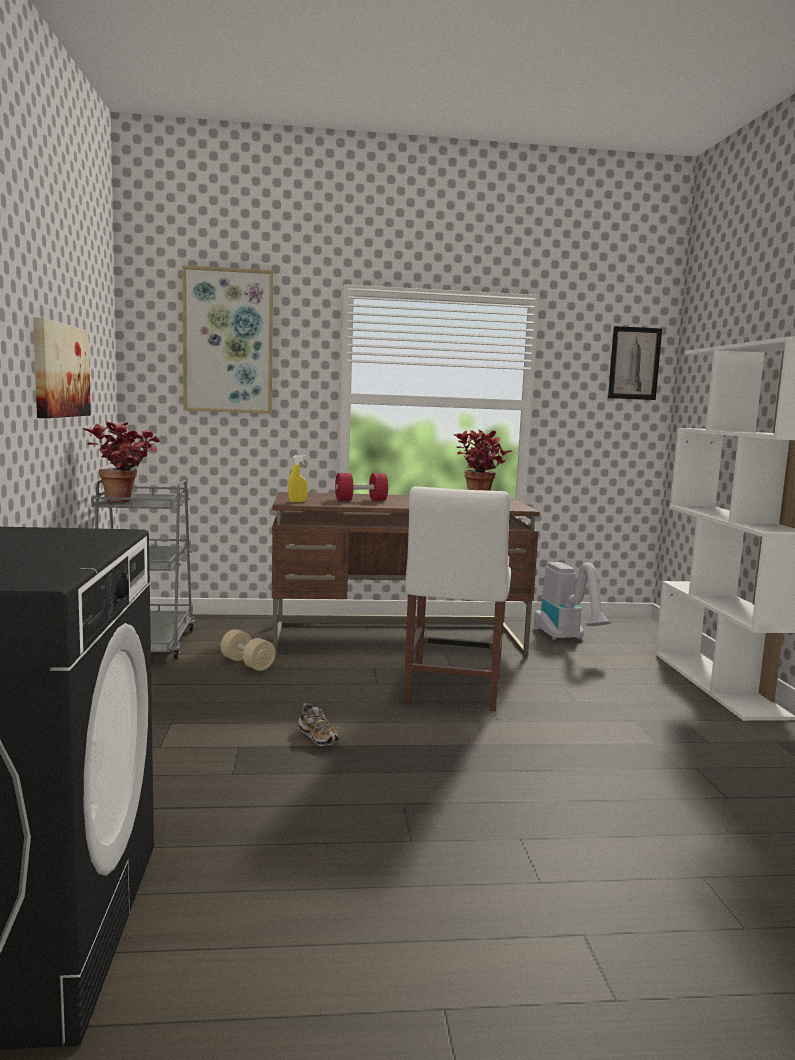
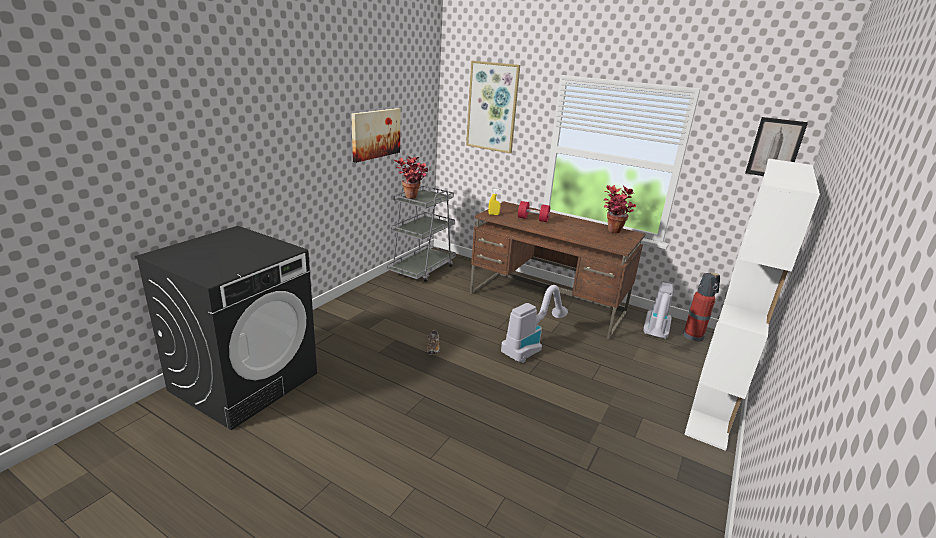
camera: 35 degrees right, 15 degrees up
beige dumbbell [220,629,276,671] -> none
white chair [404,486,511,711] -> vacuum cleaner [501,285,568,363]
none -> fire extinguisher [683,273,720,342]

